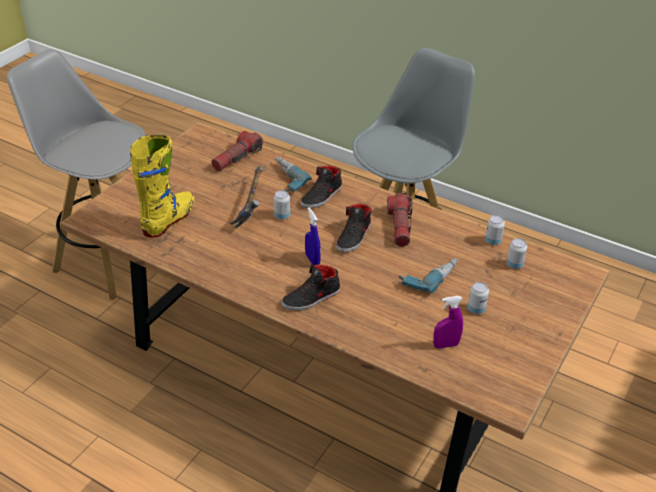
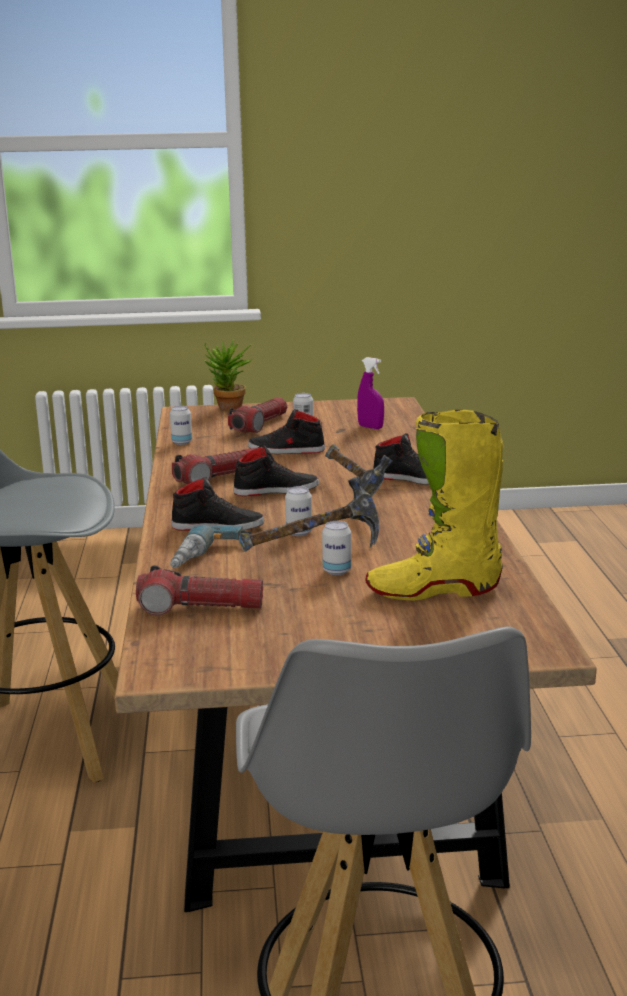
camera: 125 degrees left, 20 degrees down
blue spray bottle [305,207,321,265] -> hammer [325,444,393,506]
power drill [399,258,458,294] -> black shoe [248,409,325,454]
can [506,238,527,269] -> can moved to [322,521,351,575]
none -> potted plant [204,339,253,411]
none -> flashlight [228,397,287,433]

